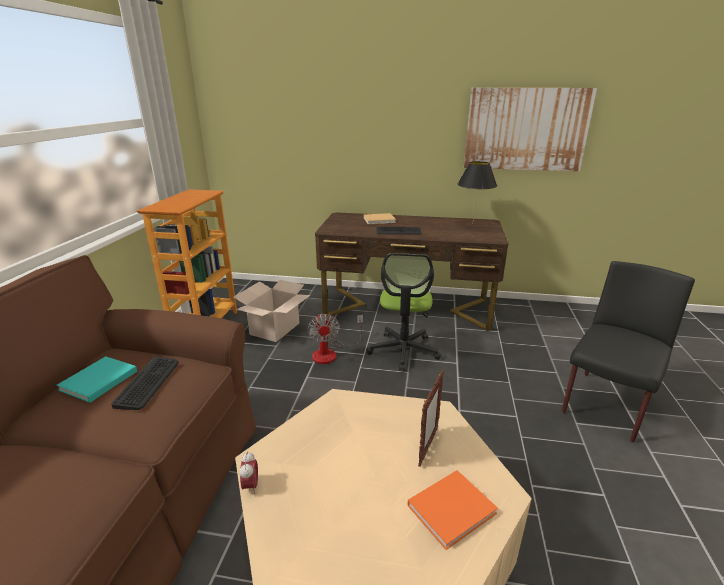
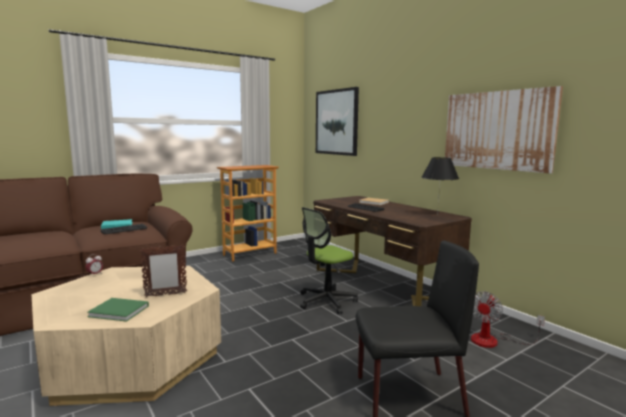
camera: 45 degrees right, 15 degrees down
cardboard box [233,280,310,342] -> none
fan [308,313,363,364] -> fan moved to [471,291,545,348]
orange book [407,470,498,550] -> green book [87,298,149,322]
none -> picture [316,87,359,156]

